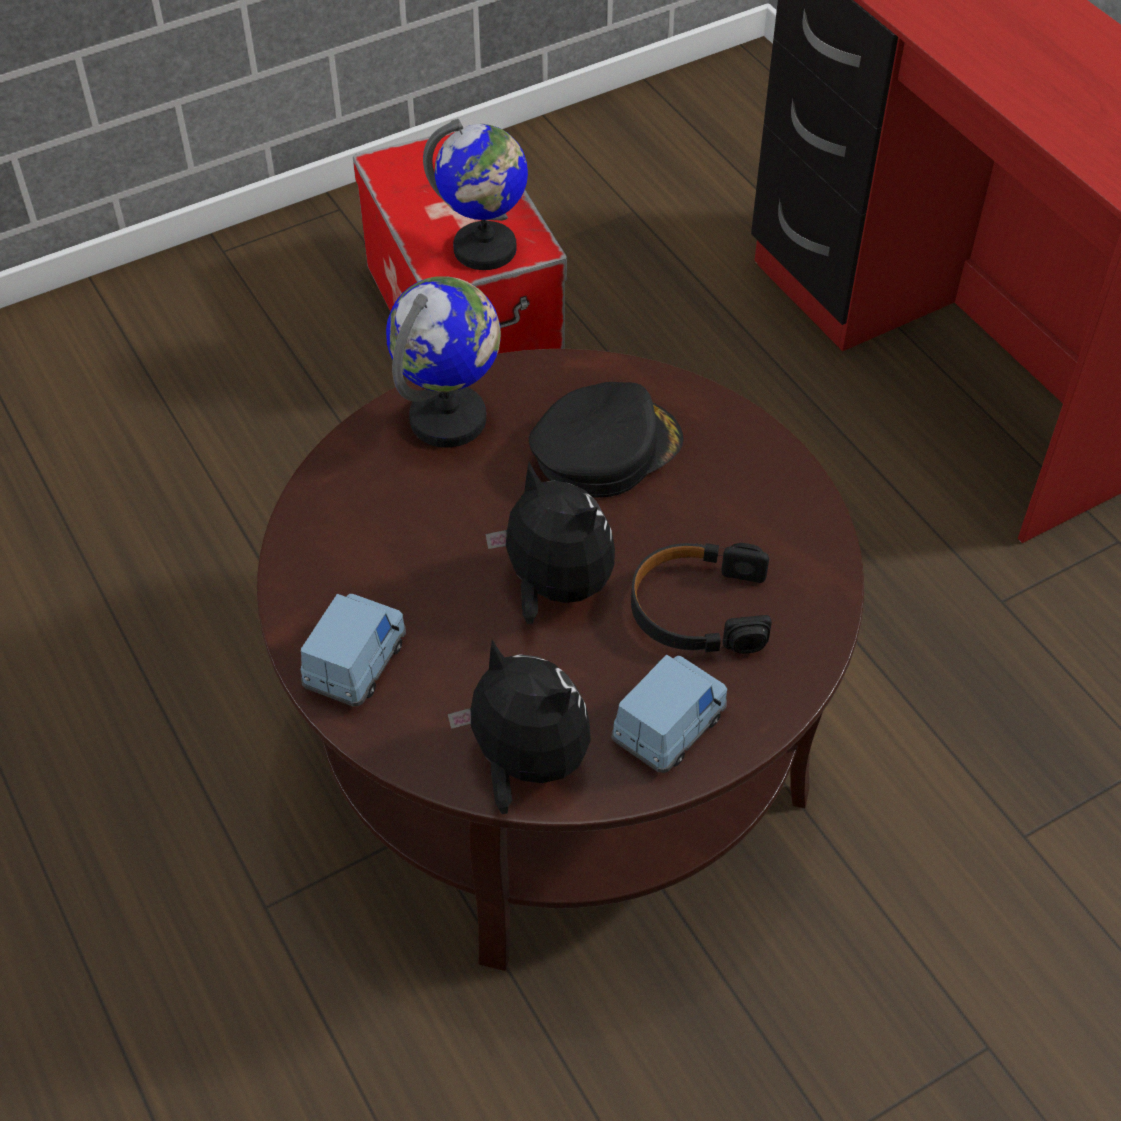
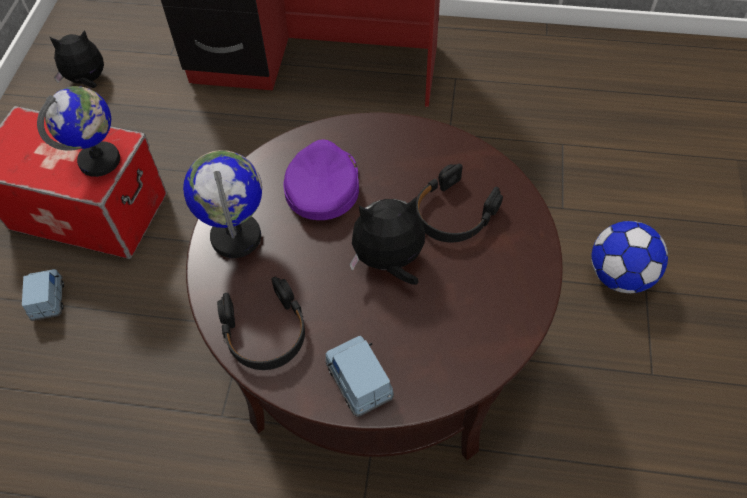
camera: 50 degrees left, 5 degrees up
plush toy [448,640,591,814] -> plush toy moved to [50,30,104,88]
black cap [529,382,684,498] -> purple cap [283,140,359,220]
blue toy car [612,654,727,773] -> blue toy car moved to [22,269,64,321]
none -> black headphones [217,276,305,370]
none -> football [591,221,668,293]

